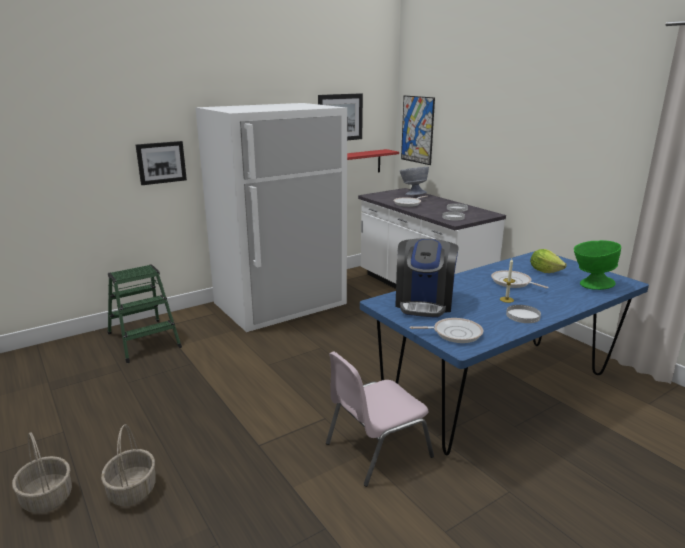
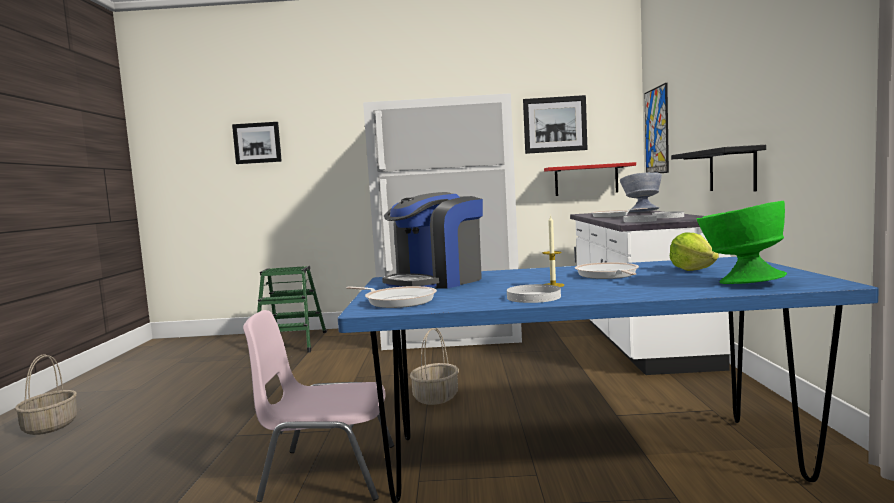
camera: 35 degrees right, 15 degrees down
basket [101,424,156,506] -> basket moved to [410,328,459,405]
picture [136,141,187,185] -> picture moved to [232,122,282,164]
none -> black shelf [671,145,766,191]

